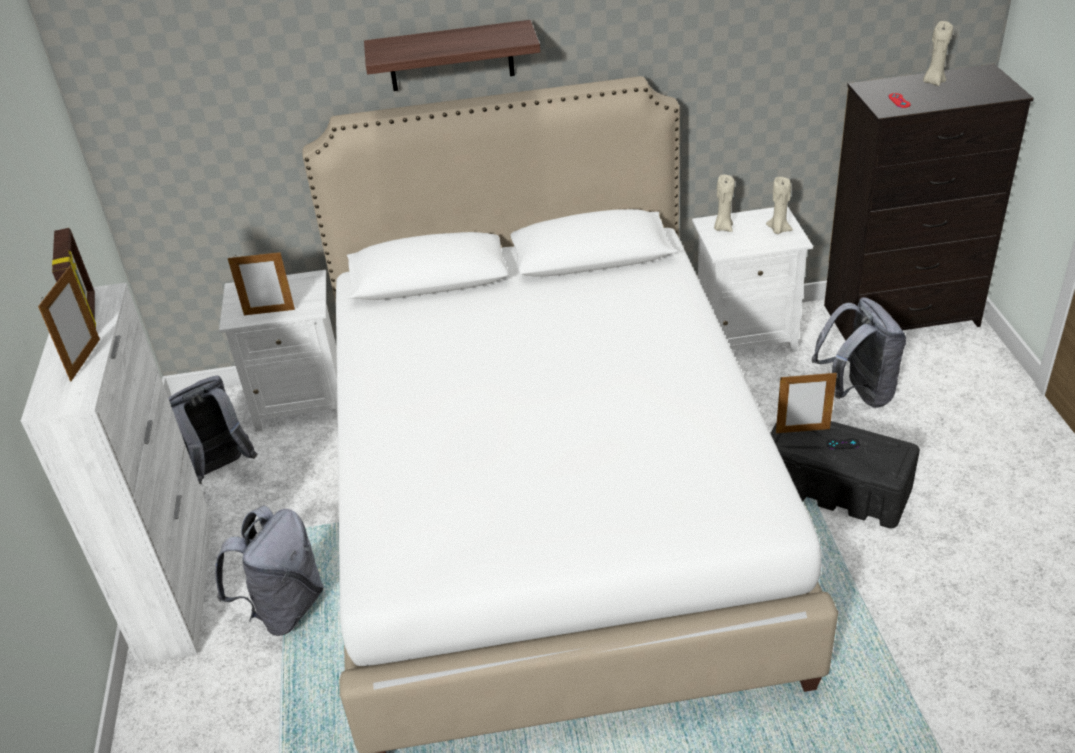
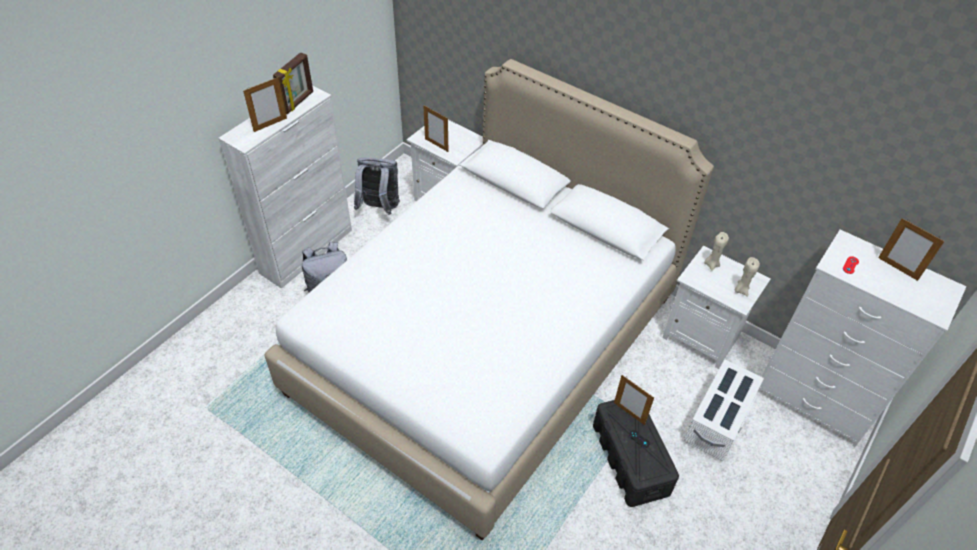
camera: 40 degrees right, 10 degrees up
shelf [364,20,540,91] -> none
grey backpack [812,297,906,408] -> white storage box [684,359,764,461]
black dresser [824,64,1034,341] -> white dresser [759,230,967,447]
beige candle [923,21,953,86] -> picture frame [878,218,945,281]

